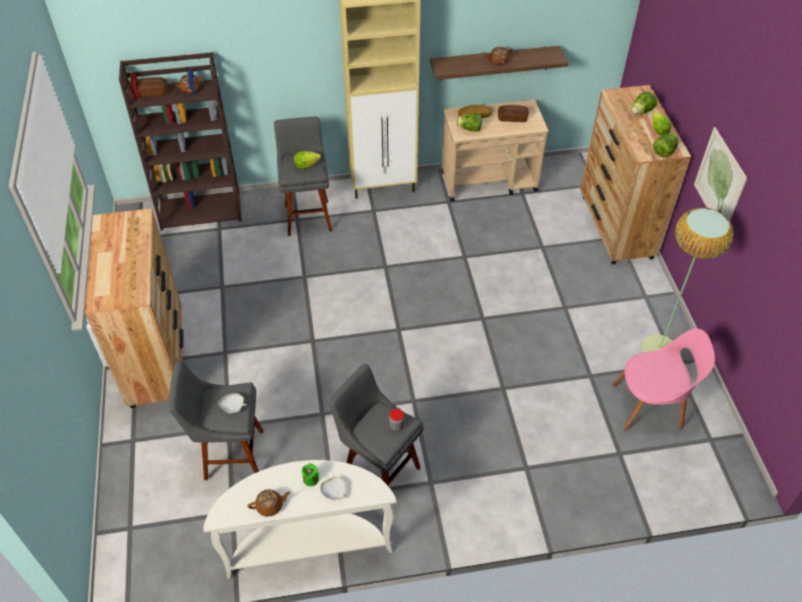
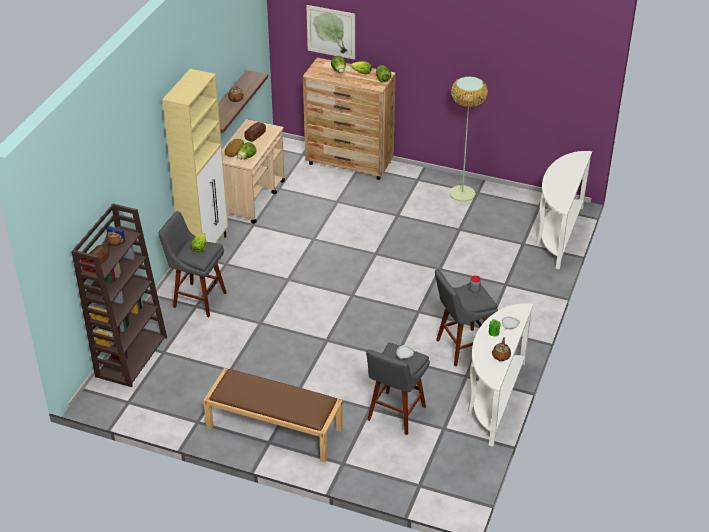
camera: 60 degrees left, 10 degrees down
brown dresser [85,208,184,408] -> brown bench [203,368,343,462]
pink chair [612,328,715,431] -> none
picture [694,127,747,221] -> picture moved to [306,5,355,60]
none -> white console table [536,151,592,269]

